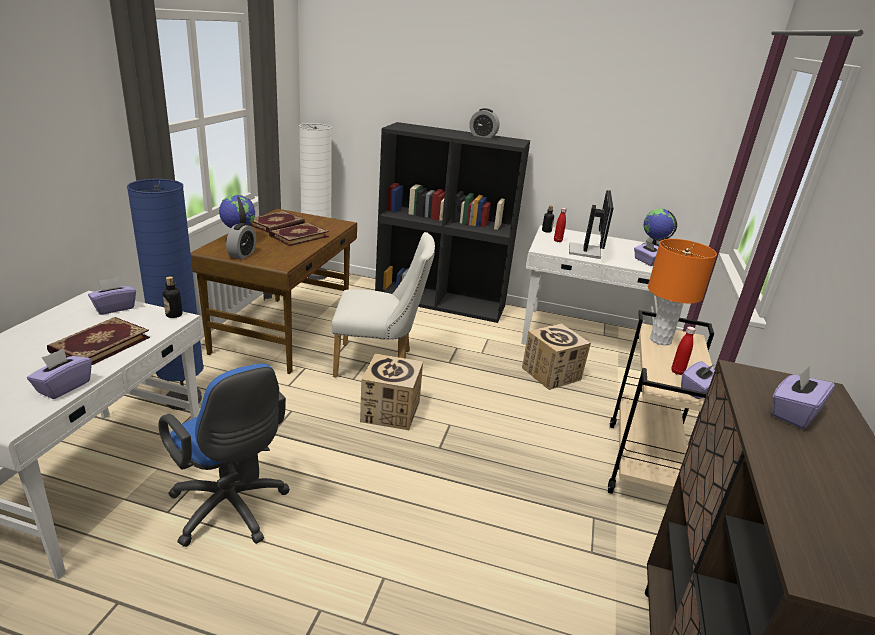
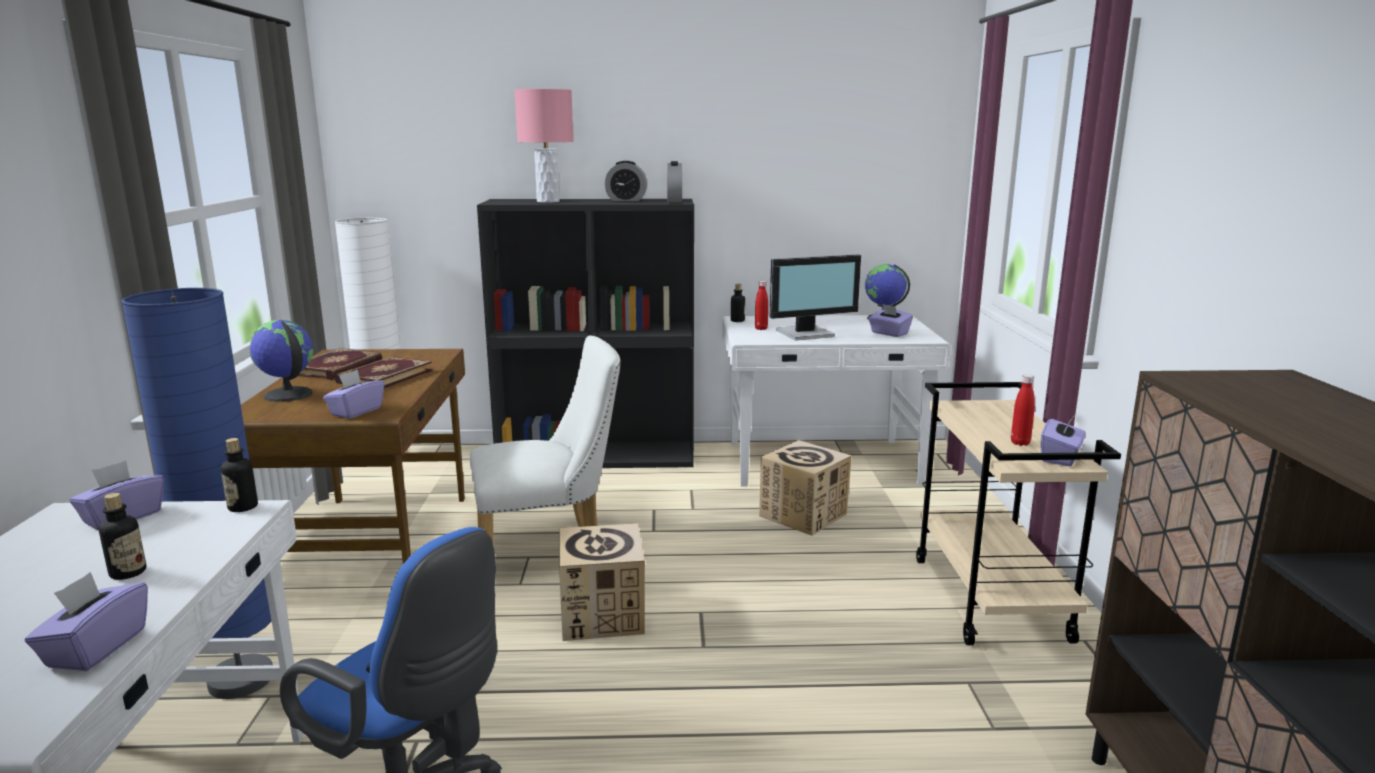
camera: 15 degrees left, 10 degrees down
book [47,317,150,366] -> bottle [99,493,146,580]
alarm clock [226,223,256,259] -> alarm clock moved to [667,161,682,202]
monitor [569,190,614,259] -> monitor turned 75 degrees clockwise [770,254,861,340]
orange table lamp [648,239,717,345] -> none
purple tissue box [772,366,835,429] -> purple tissue box moved to [323,370,384,419]
none -> pink table lamp [514,89,574,203]

